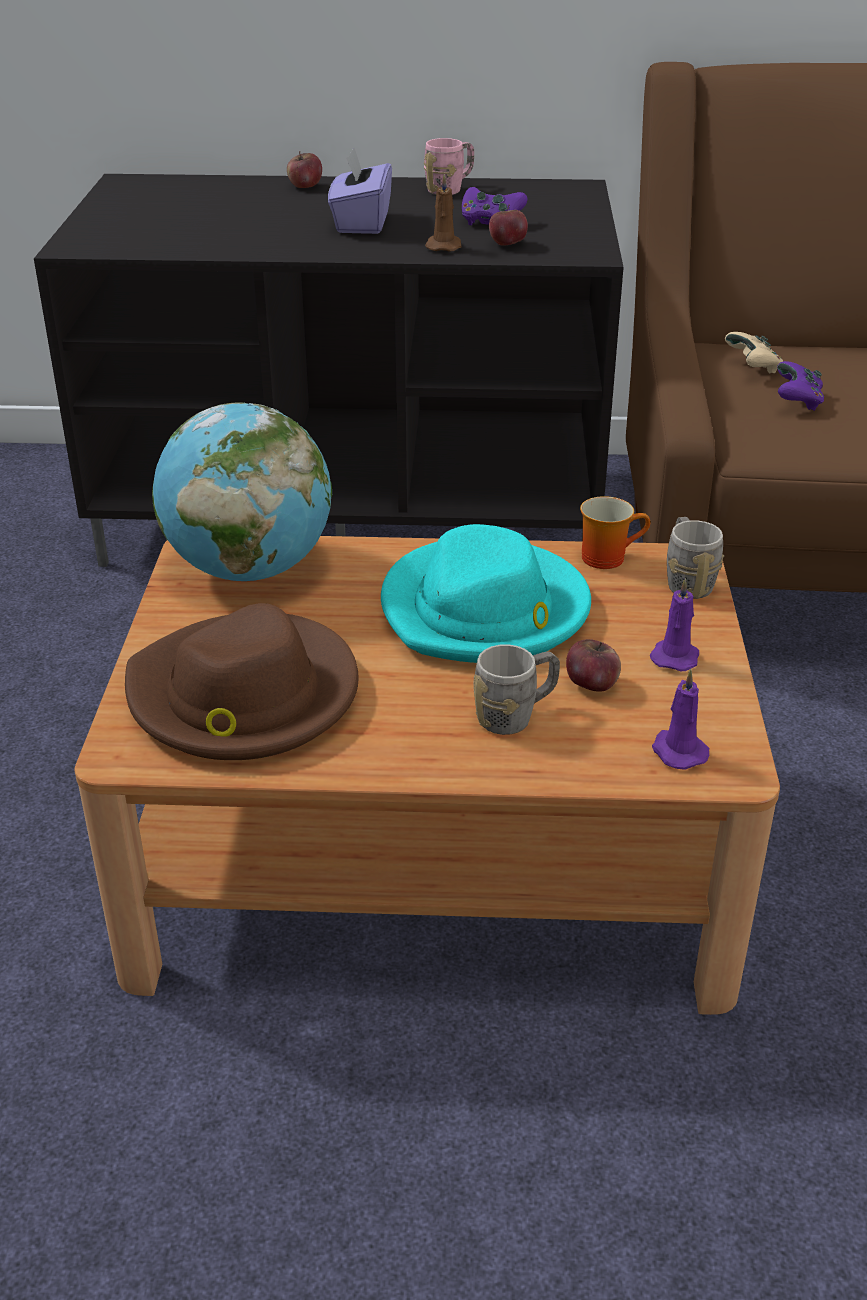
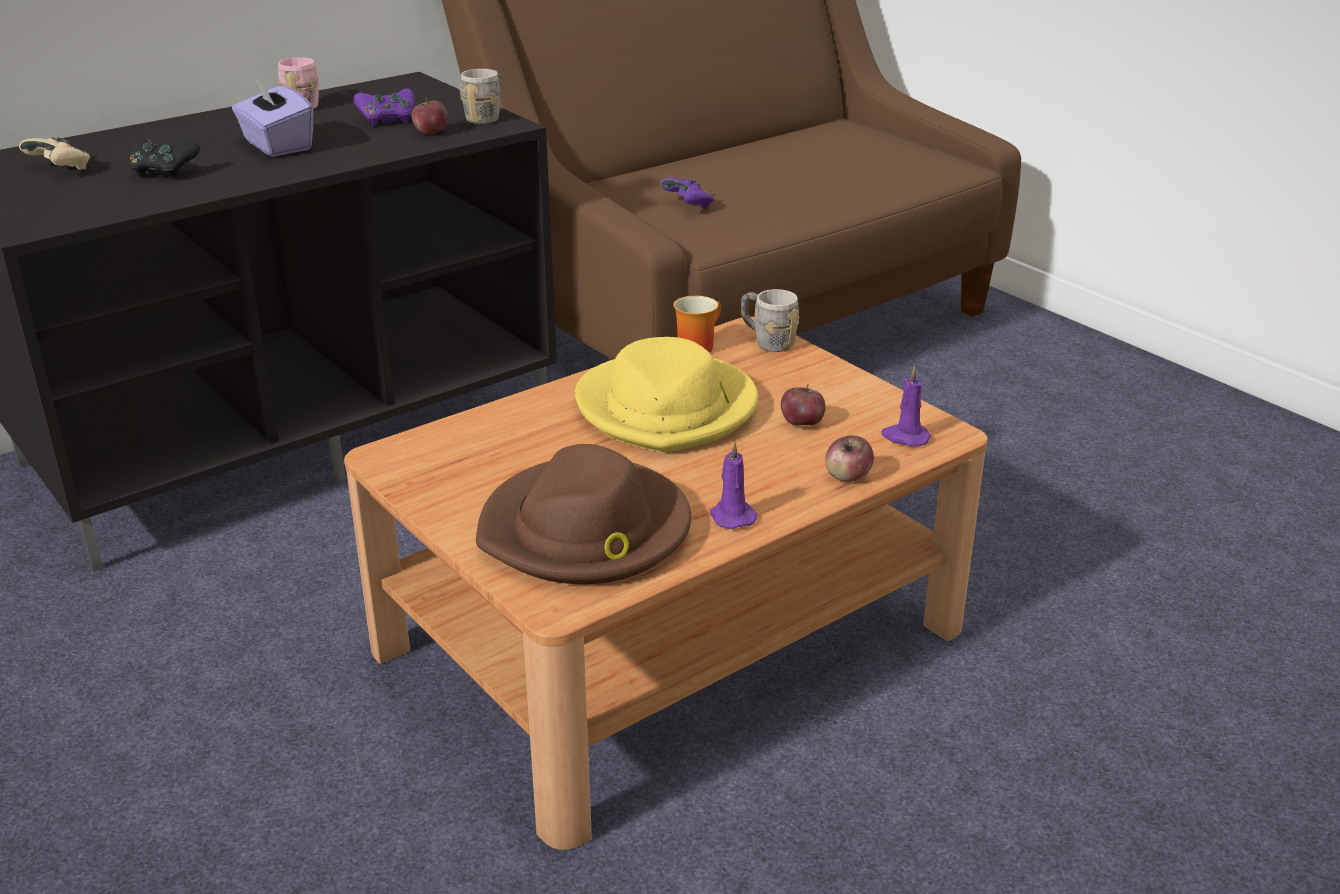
camera: 40 degrees left, 5 degrees down
globe [152,402,332,581] -> none
apple [287,151,322,188] -> apple moved to [825,435,874,482]
turquoise hat [381,524,591,663] -> yellow hat [575,337,758,452]
brown candle [425,174,461,252] -> none
grey mug [473,644,560,735] -> grey mug moved to [460,69,501,124]
purple candle [650,578,699,671] -> purple candle moved to [710,441,758,529]
beige game controller [725,332,783,374] -> beige game controller moved to [19,137,90,170]
none -> black game controller [129,138,200,179]

